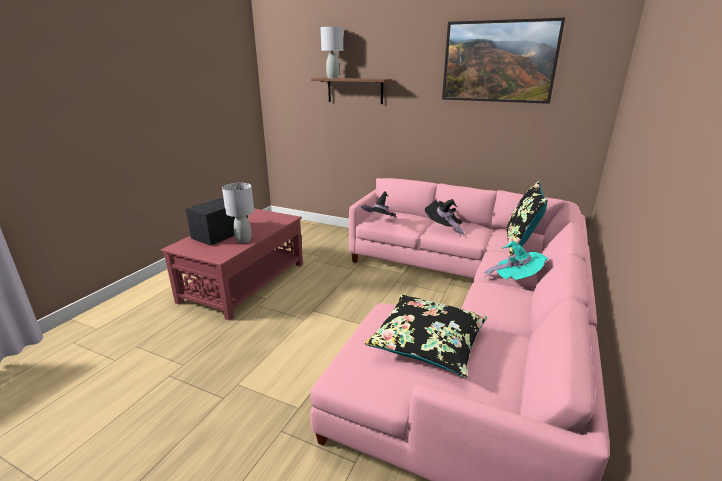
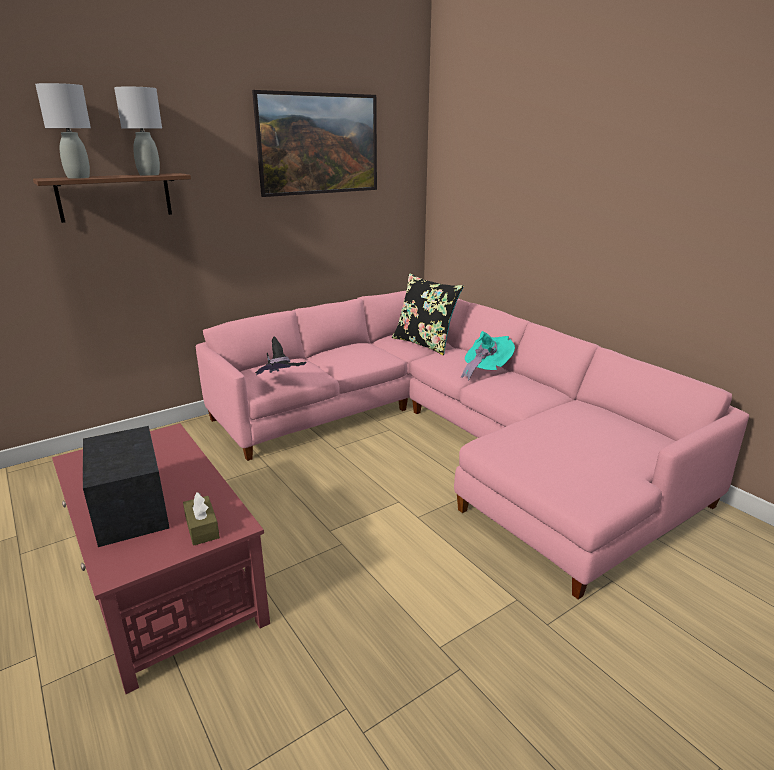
camera: 60 degrees left, 0 degrees up
grey table lamp [222,183,254,243] -> grey table lamp moved to [114,87,162,176]
black pillow [365,294,487,378] -> none
black hat [425,199,465,237] -> none
none -> brown tissue box [183,492,220,546]

